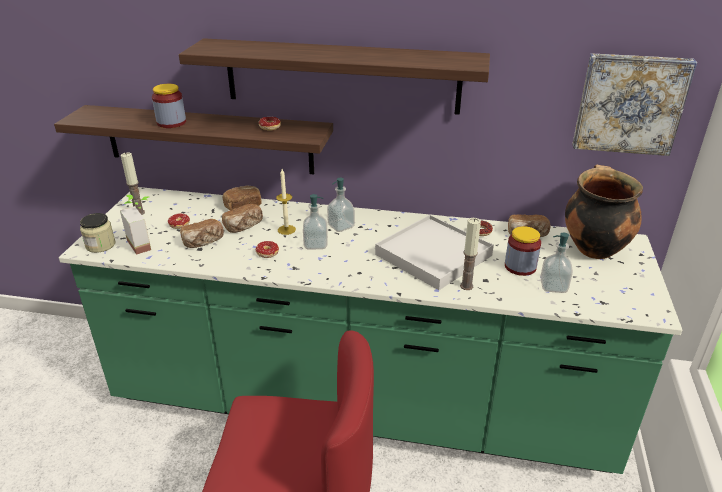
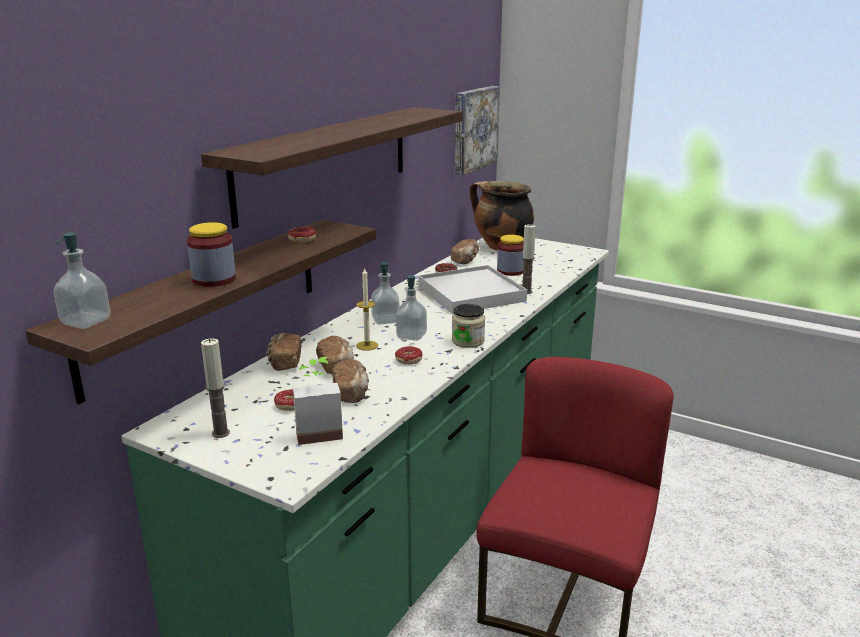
camera: 70 degrees left, 10 degrees down
jar [80,213,115,253] -> jar moved to [452,304,485,348]
soap dispenser [540,233,573,293] -> soap dispenser moved to [53,233,111,329]

